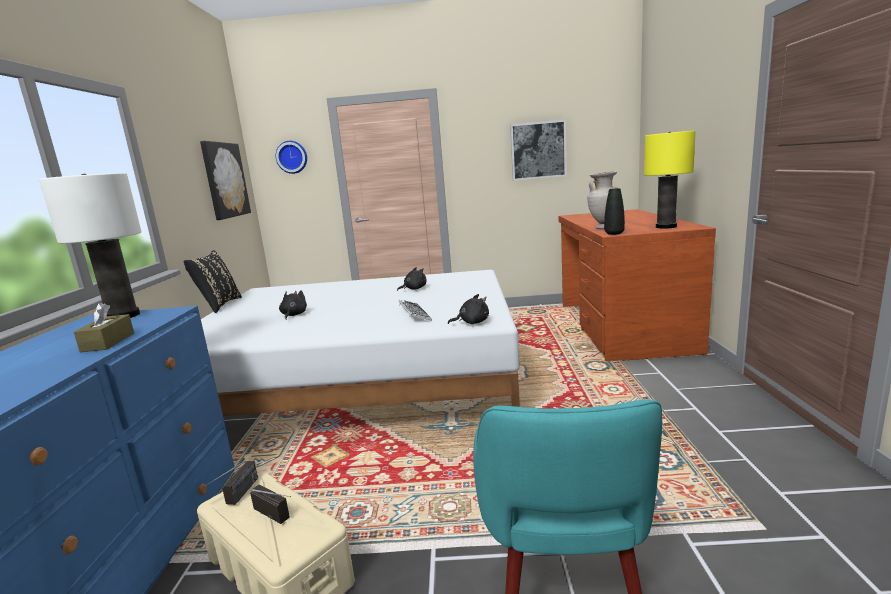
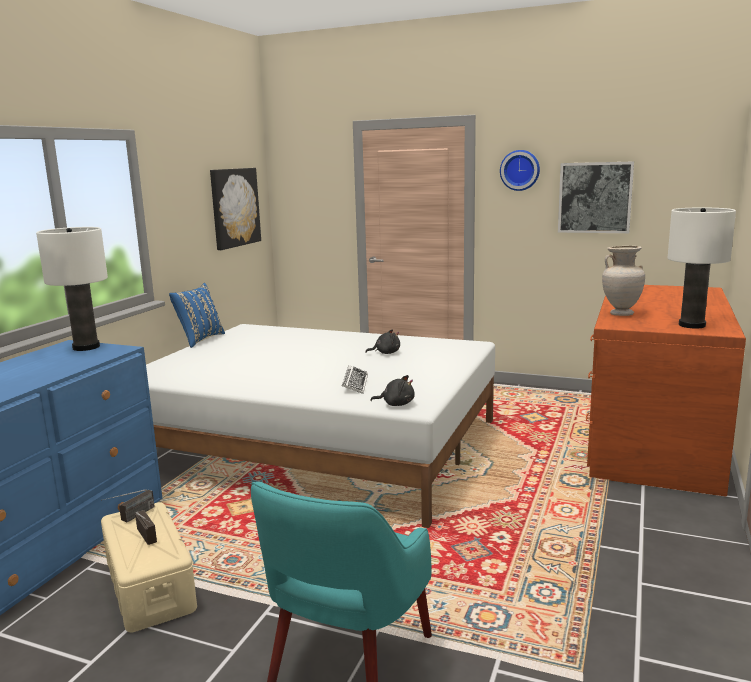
camera: 20 degrees right, 0 degrees up
brown tissue box [74,302,134,352] -> none
black pillow [184,250,242,313] -> blue pillow [169,283,225,348]
wall clock [276,141,307,174] -> wall clock moved to [500,150,540,191]
black plush toy [279,290,307,319] -> none
black vase [604,188,625,235] -> none
yellow table lamp [644,131,696,229] -> white table lamp [668,208,736,328]

